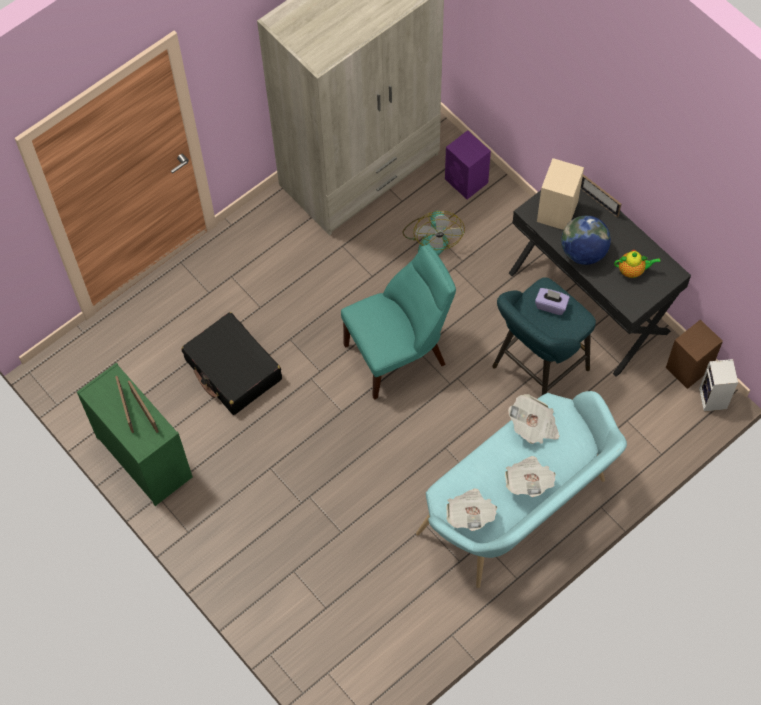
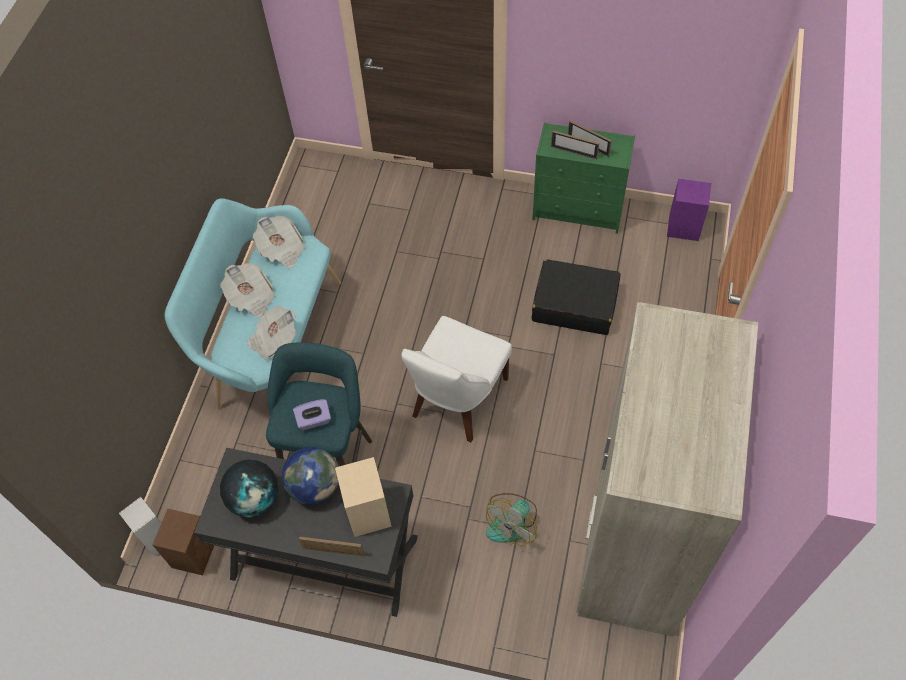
camera: 145 degrees right, 5 degrees down
turquoise chair [341,245,456,400] -> white chair [401,316,512,442]
fan [403,211,465,255] -> fan turned 105 degrees counterclockwise [486,493,537,546]
purple speaker [445,130,491,199] -> purple speaker moved to [667,179,711,241]
teapot [614,250,660,278] -> globe [220,460,278,518]

